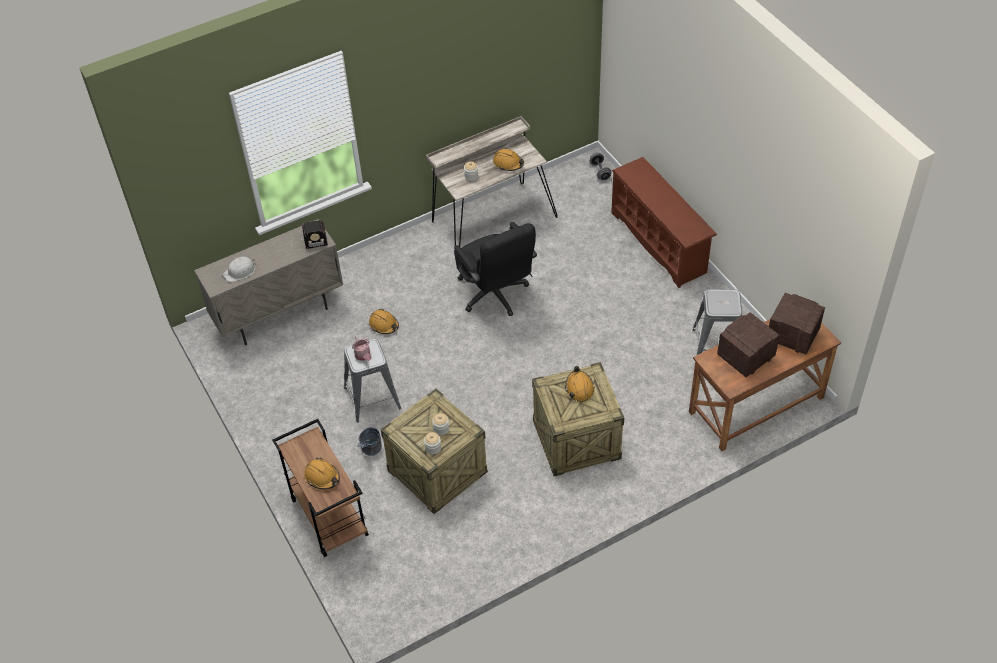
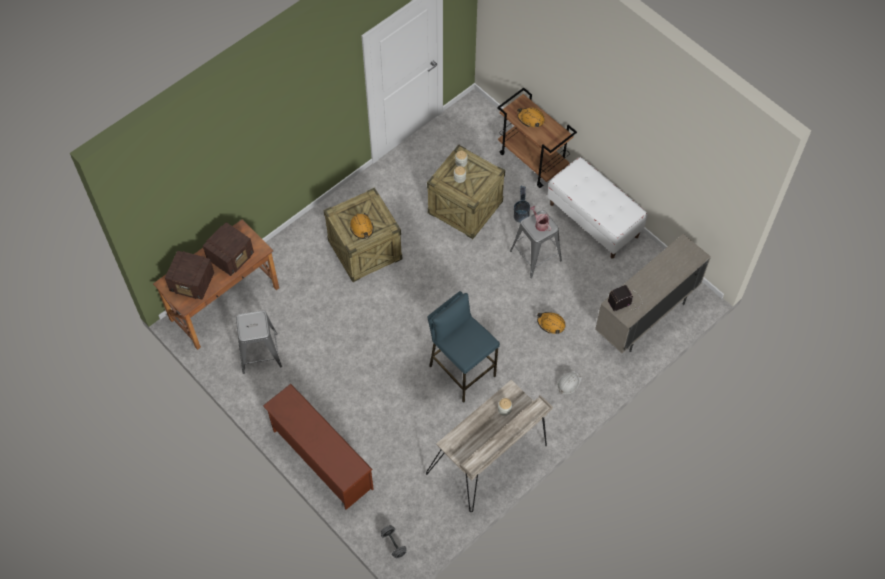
camera: 165 degrees right, 10 degrees up
white hard hat [223,257,256,282] -> white hard hat moved to [557,371,582,395]
black office chair [454,222,537,316] -> blue stool [427,291,500,403]
orange hard hat [493,148,524,171] -> none
none -> white bench [547,157,648,259]

